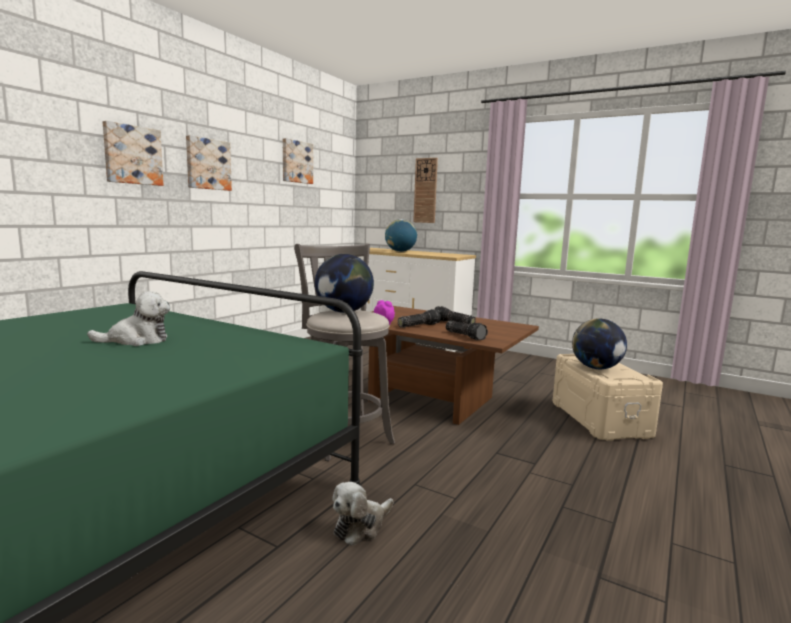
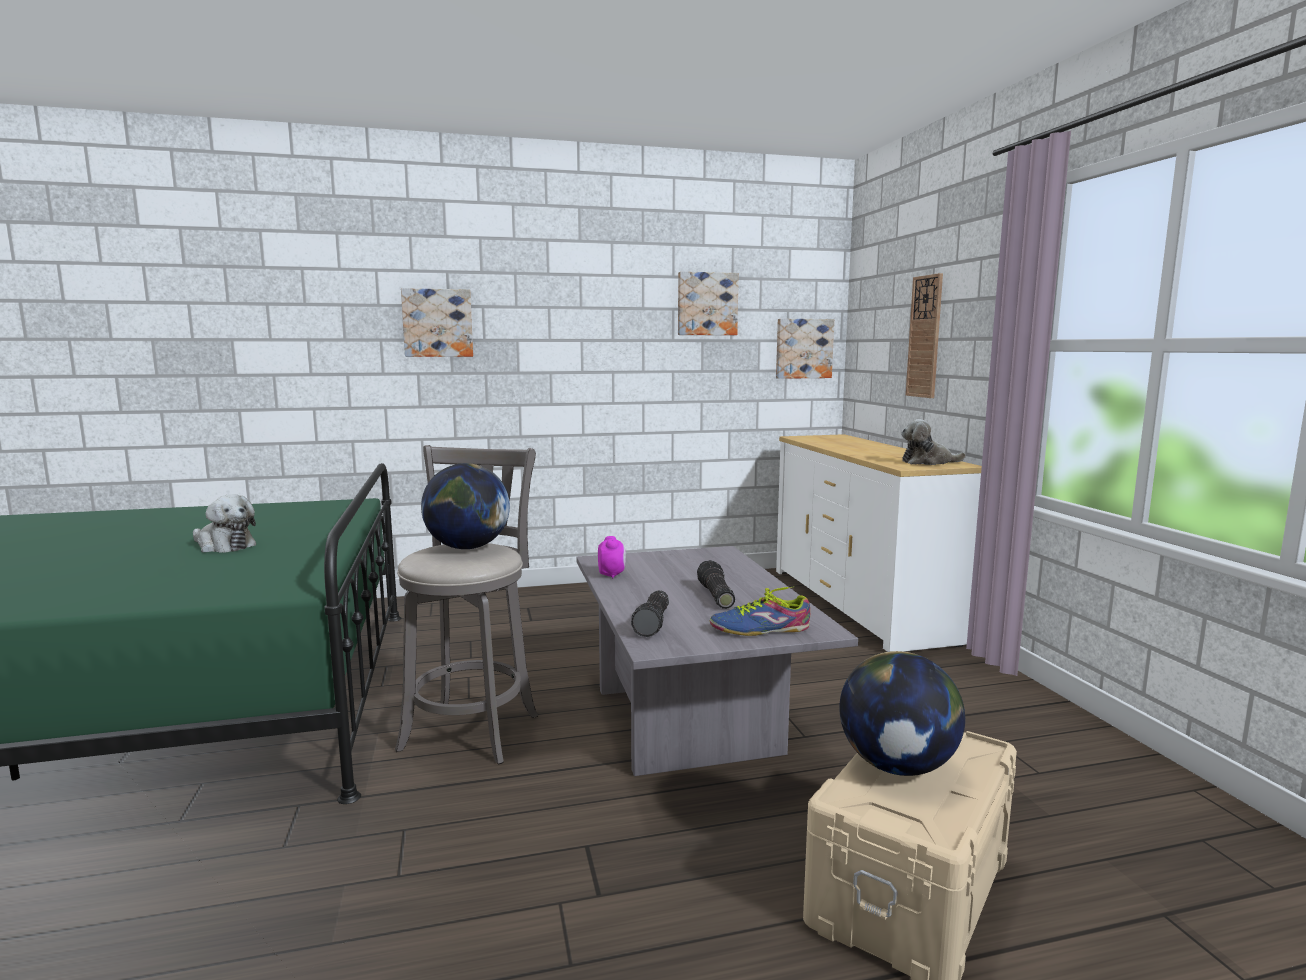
camera: 45 degrees right, 0 degrees up
picture [186,135,232,191] -> picture moved to [776,319,834,379]
plush toy [332,482,393,546] -> plush toy moved to [901,419,966,465]
brown coffee table [368,306,539,425] -> grey coffee table [576,546,858,776]
globe [385,219,417,252] -> none
flashlight [398,309,441,328] -> none
none -> shoe [710,586,810,636]

